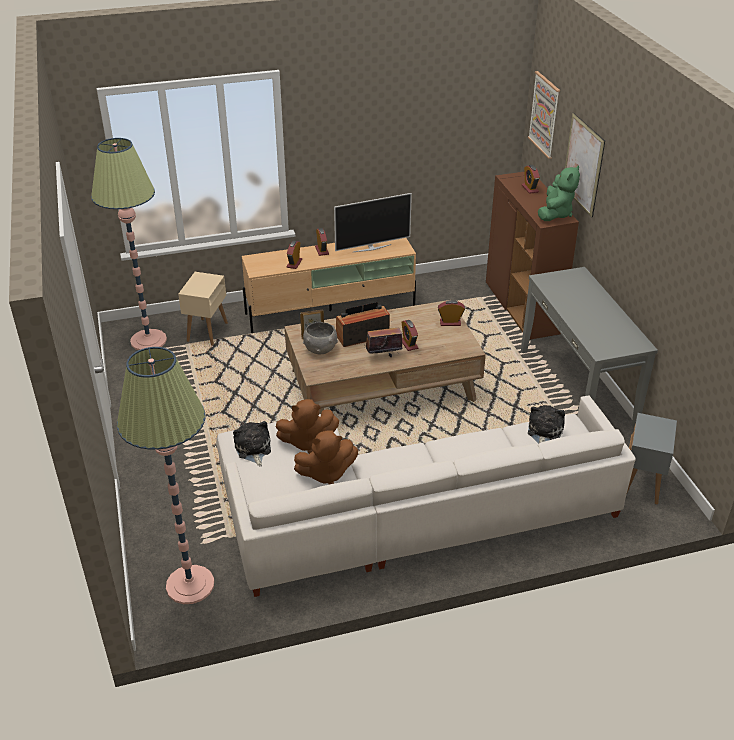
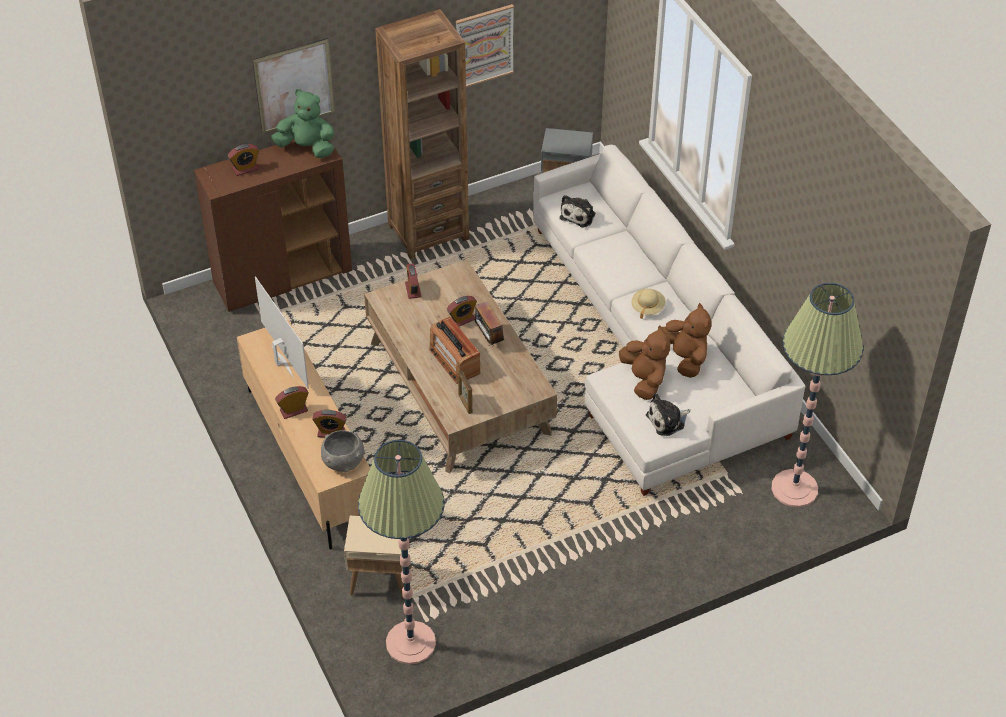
camera: 100 degrees left, 10 degrees up
grey bowl [303,322,338,354] -> grey bowl moved to [321,430,365,472]
grey console table [521,267,658,428] -> brown bookcase [375,9,469,259]
picture [528,71,560,159] -> picture moved to [456,4,514,87]
plush toy [528,405,565,444] -> plush toy turned 75 degrees counterclockwise [560,195,595,227]
none -> beige hat [631,289,665,319]

